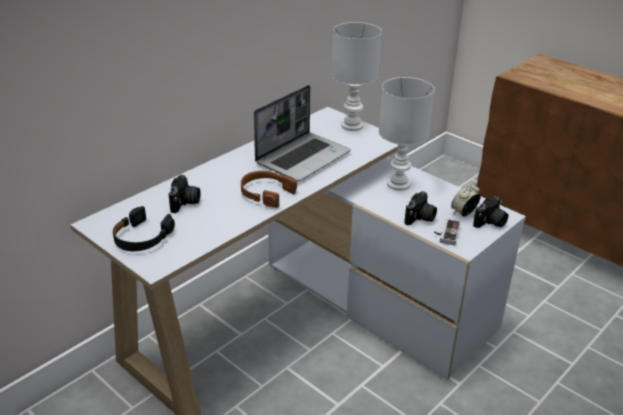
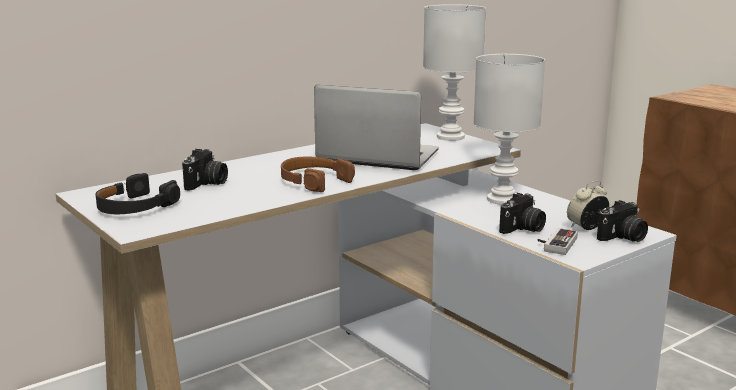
camera: 10 degrees right, 15 degrees down
laptop [254,85,351,181] -> laptop turned 120 degrees counterclockwise [314,85,439,170]

